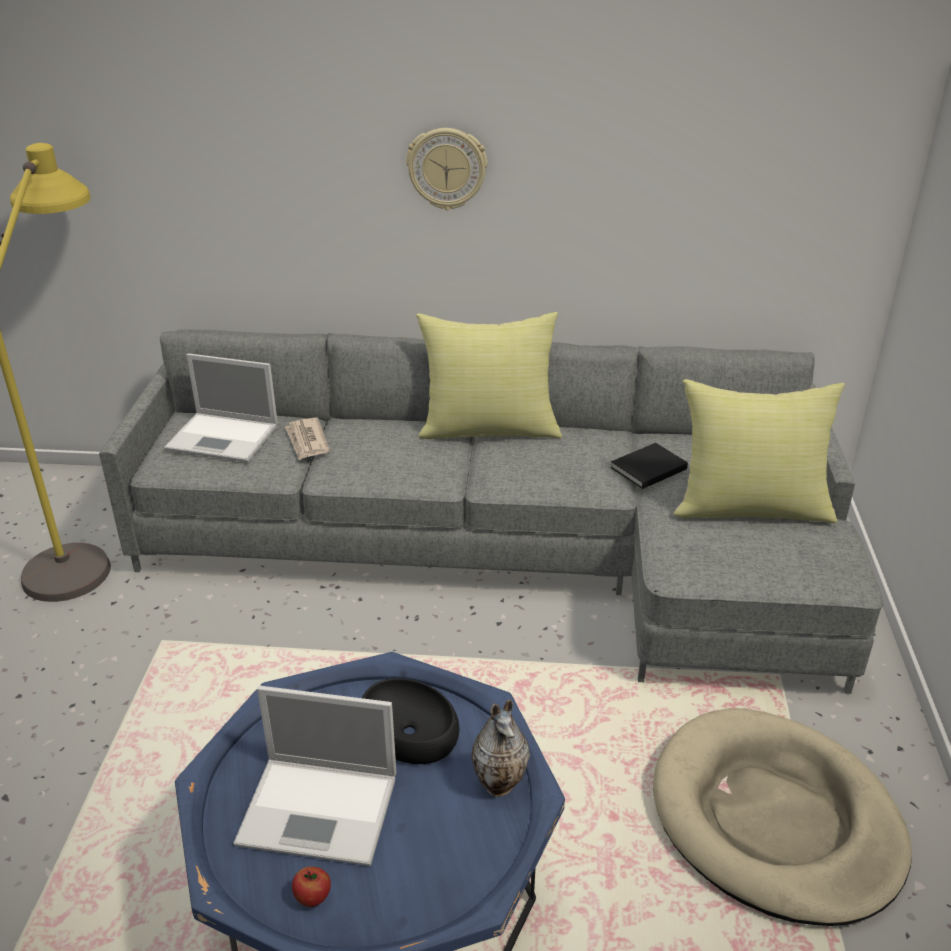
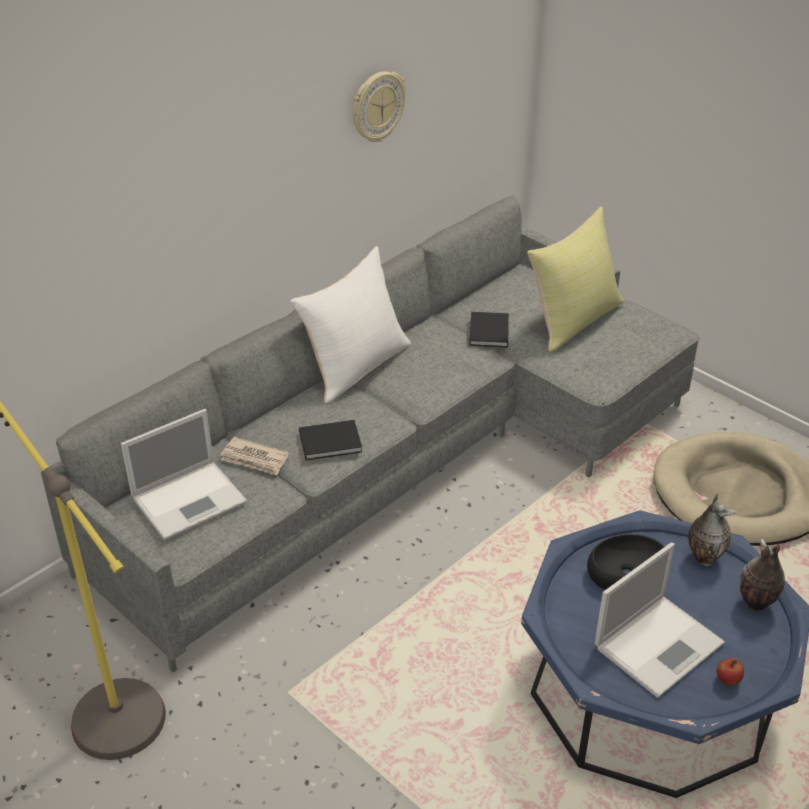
camera: 50 degrees left, 5 degrees up
wall clock [406,128,487,210] -> wall clock moved to [353,71,406,142]
yellow pillow [416,312,562,439] -> white pillow [290,246,411,403]
none -> black book [299,420,362,460]
none -> vase [740,539,785,611]

